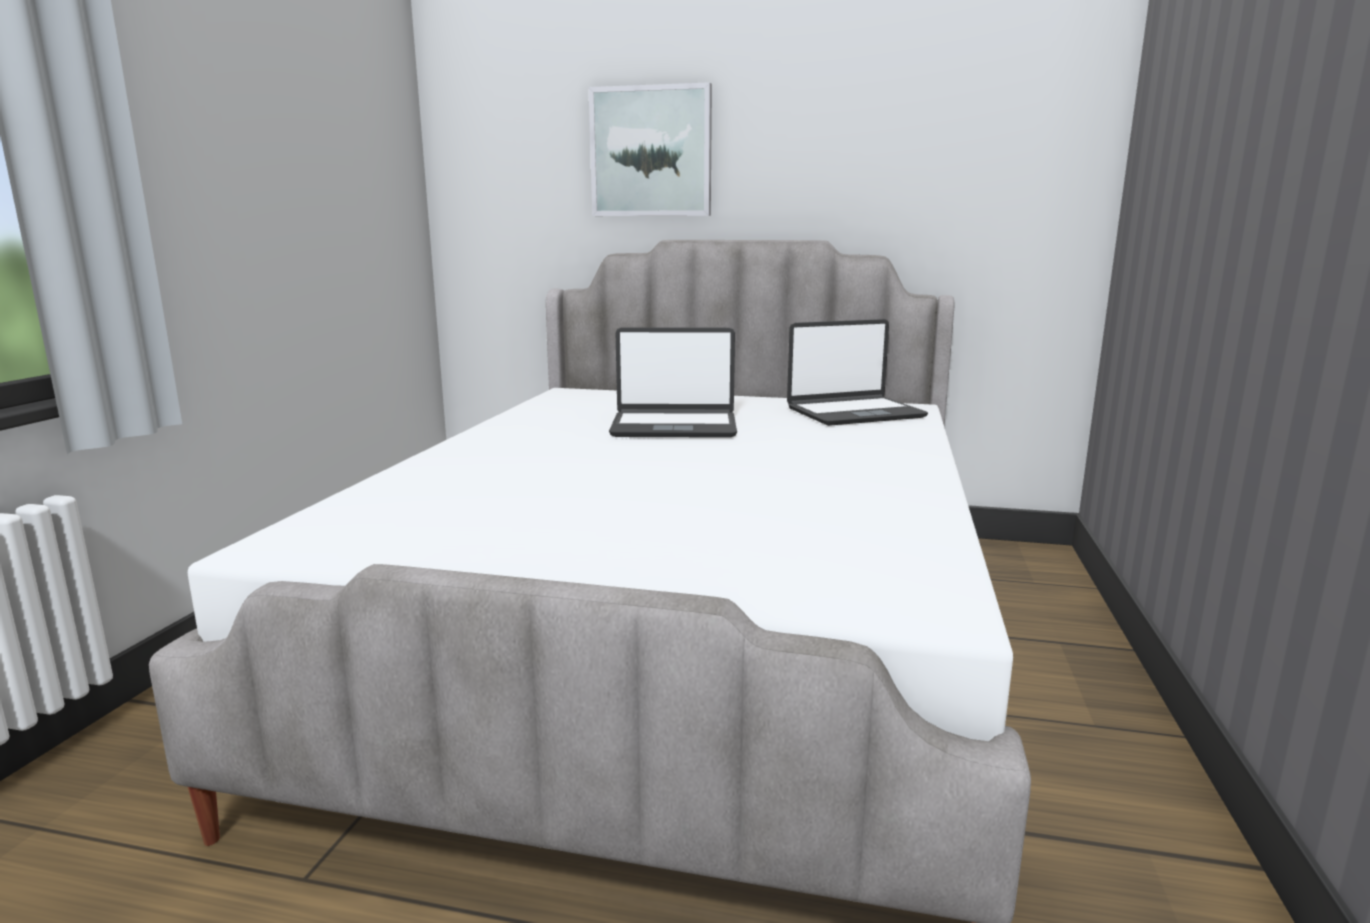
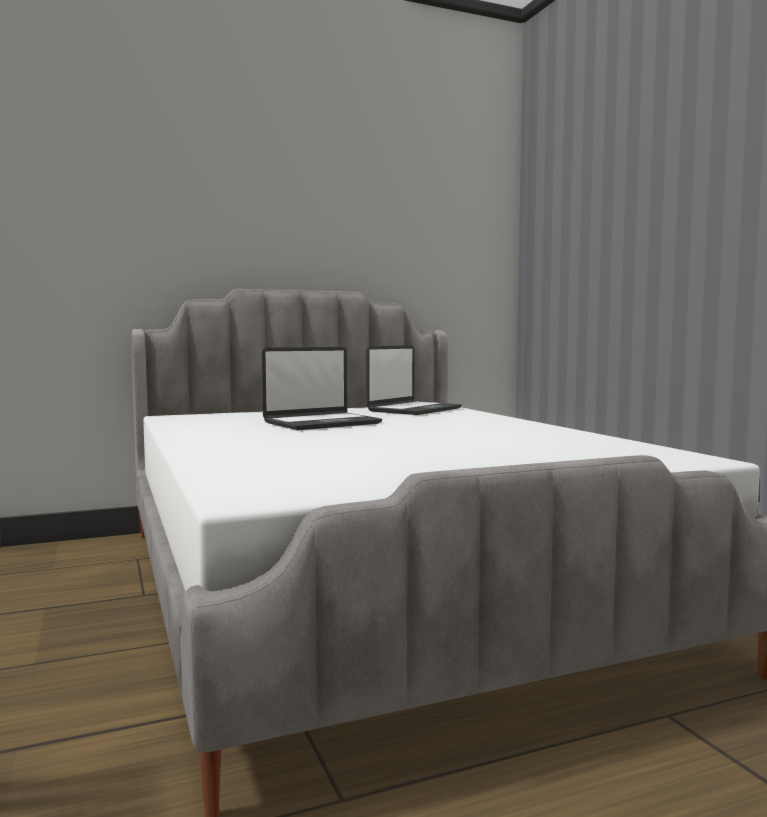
camera: 35 degrees left, 10 degrees down
picture [589,82,712,216] -> none

